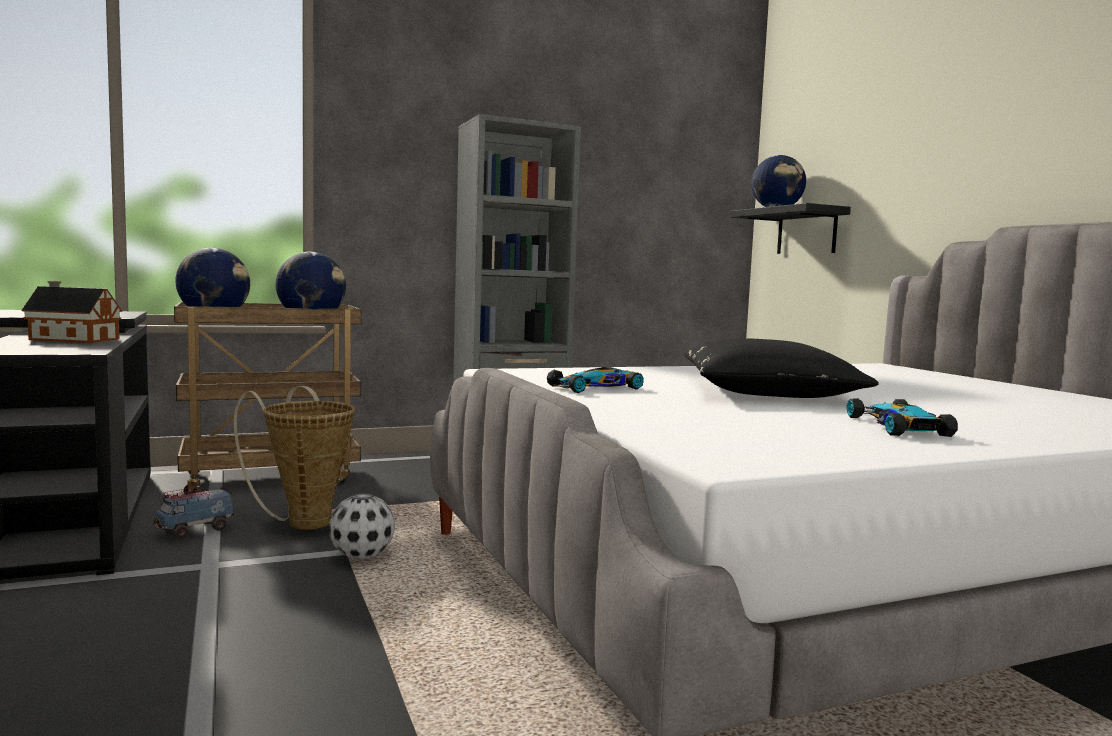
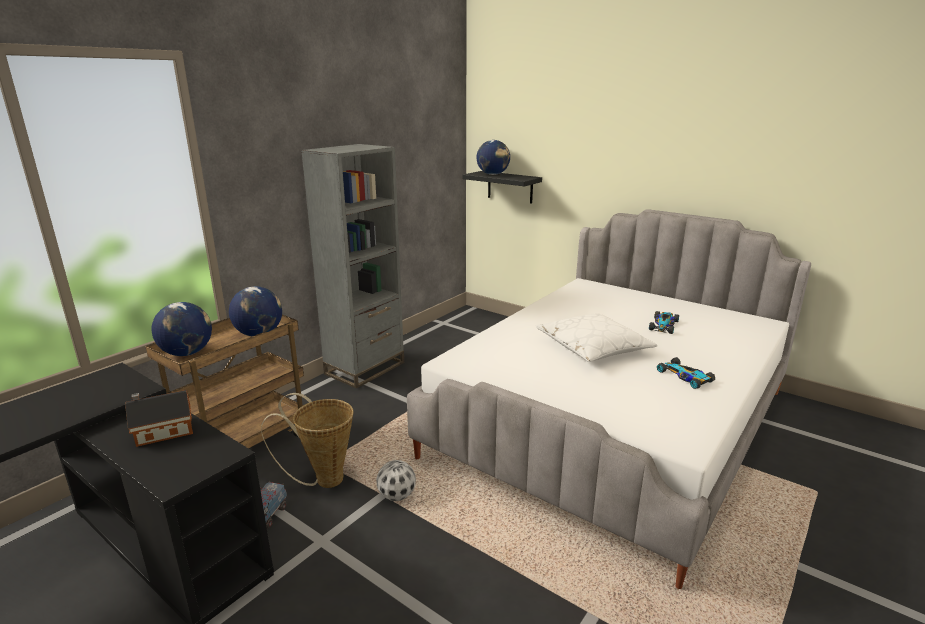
camera: 30 degrees left, 15 degrees up
toy car [547,367,644,393] -> toy car moved to [649,311,679,334]
black pillow [684,338,879,398] -> white pillow [536,313,658,362]

